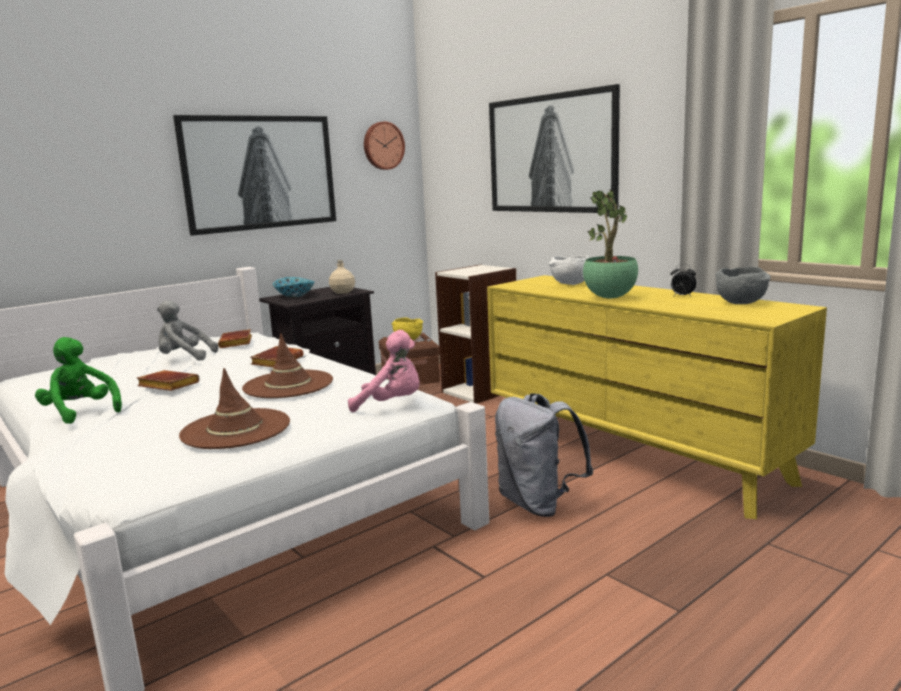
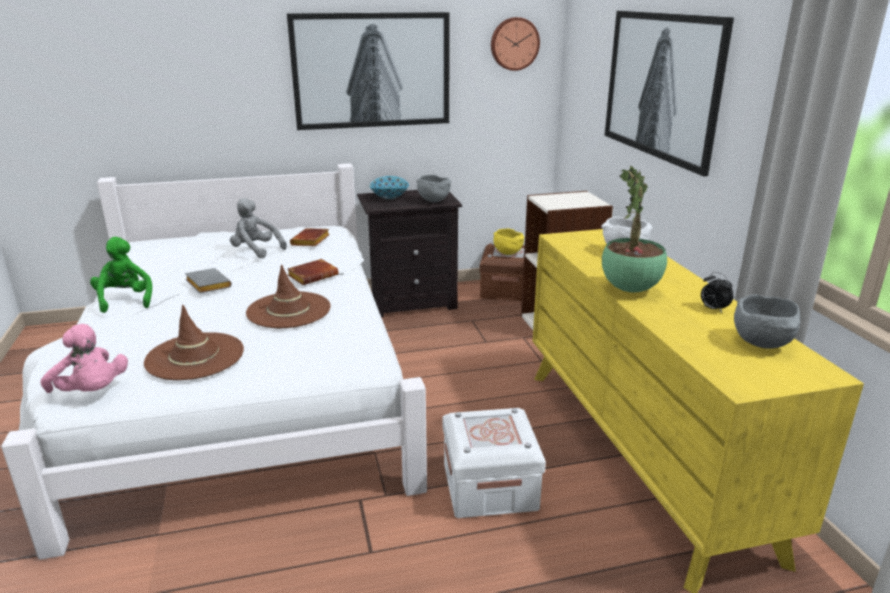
camera: 25 degrees right, 10 degrees up
brown book [136,370,199,391] -> grey book [185,268,232,293]
beige bottle [329,260,355,294] -> grey bowl [417,175,451,202]
pink plush toy [348,330,420,412] -> pink plush toy moved to [40,324,128,393]
grey backpack [495,393,593,517] -> white storage box [442,408,546,518]

